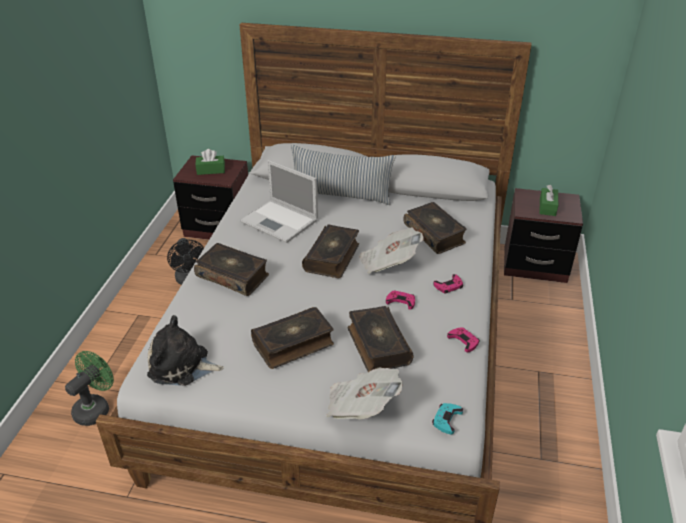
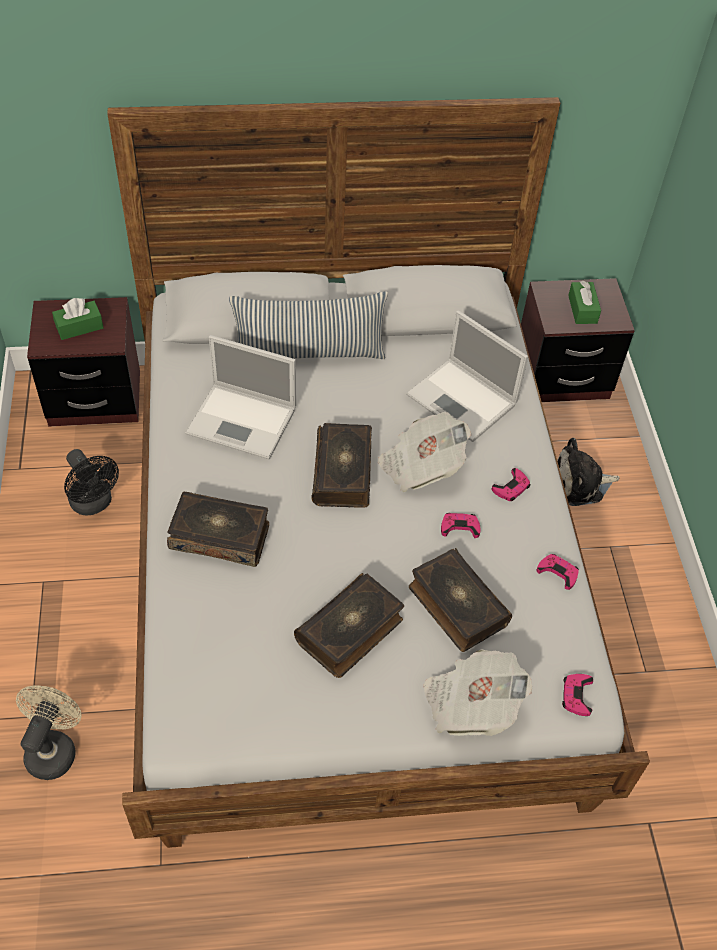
camera: 20 degrees left, 15 degrees up
green fan [65,351,114,426] -> beige fan [16,685,82,780]
plush toy [147,315,224,386] -> plush toy moved to [557,438,620,506]
book [403,202,467,254] -> laptop [406,310,528,442]
turquoise game controller [432,403,463,434] -> pink game controller [562,674,593,716]

